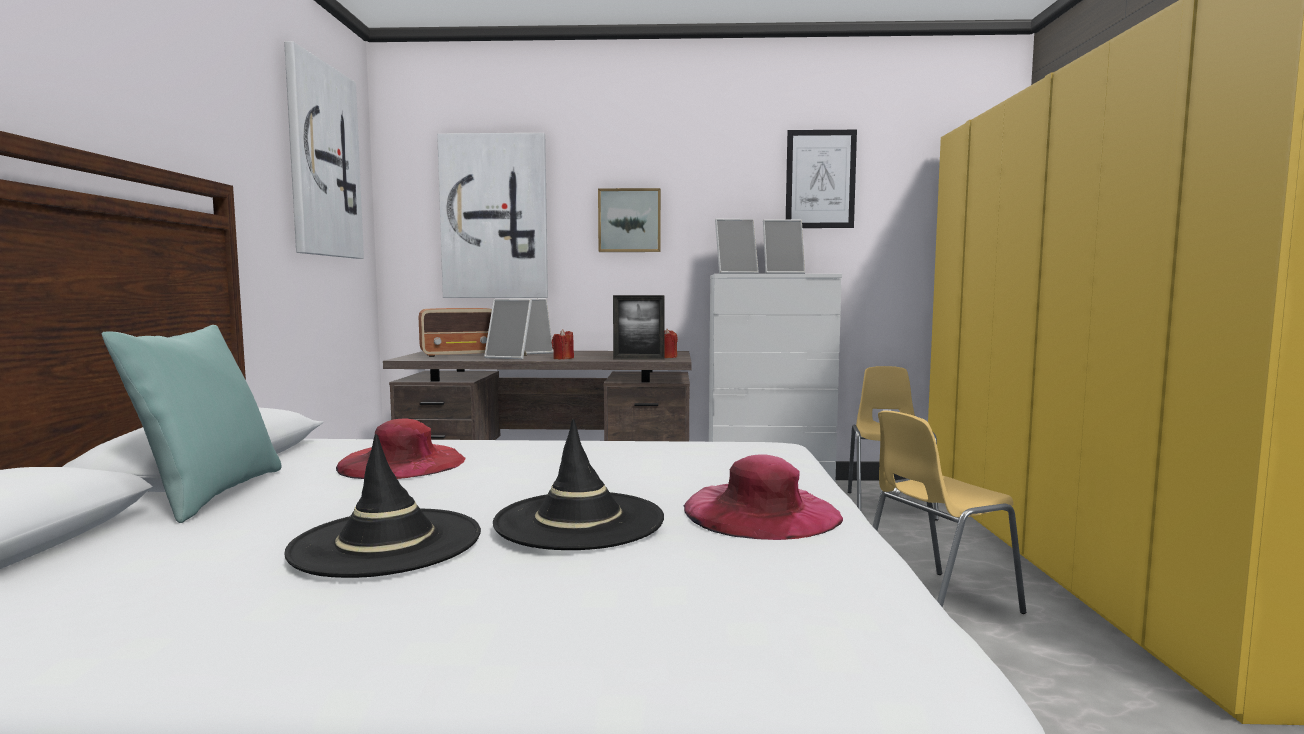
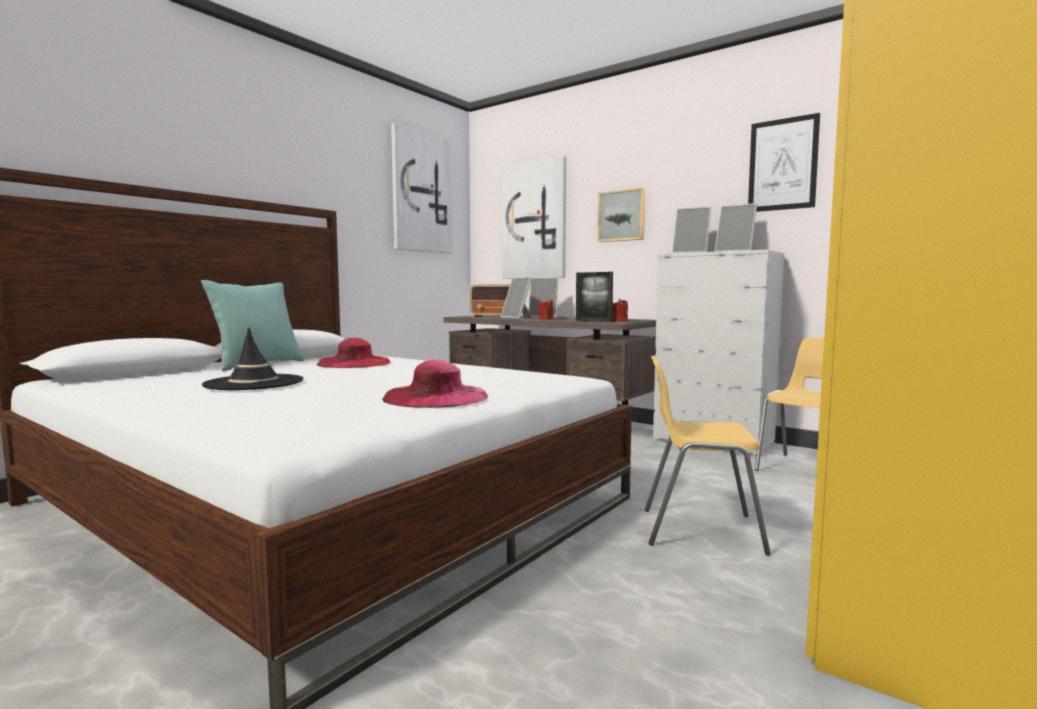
camera: 35 degrees right, 0 degrees up
black hat [493,419,664,550] -> none

